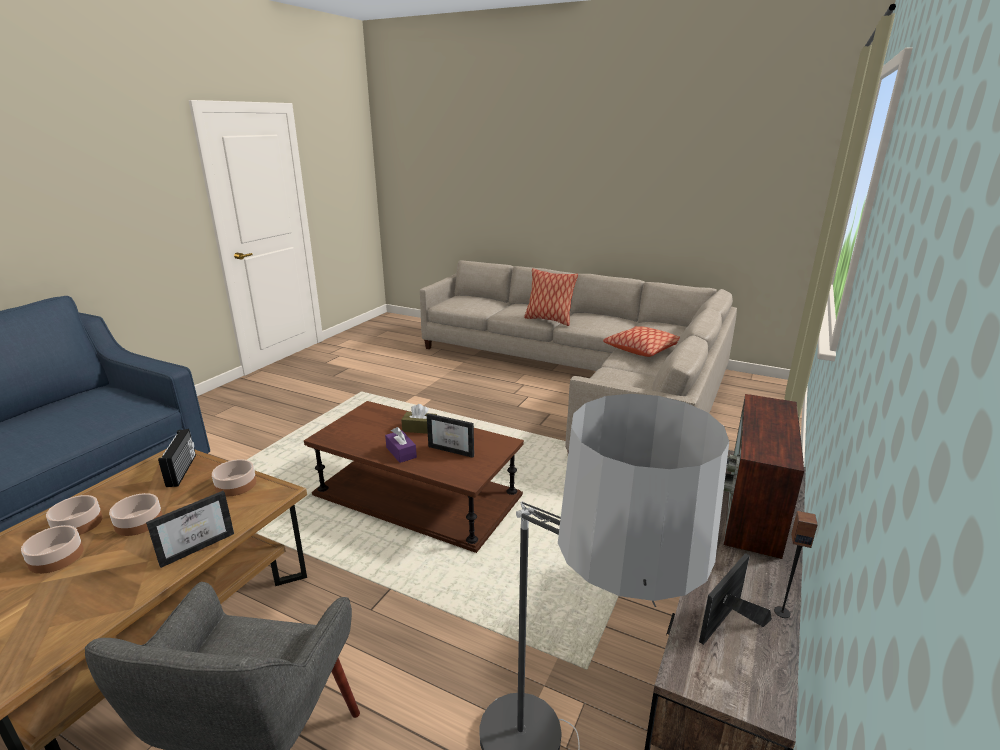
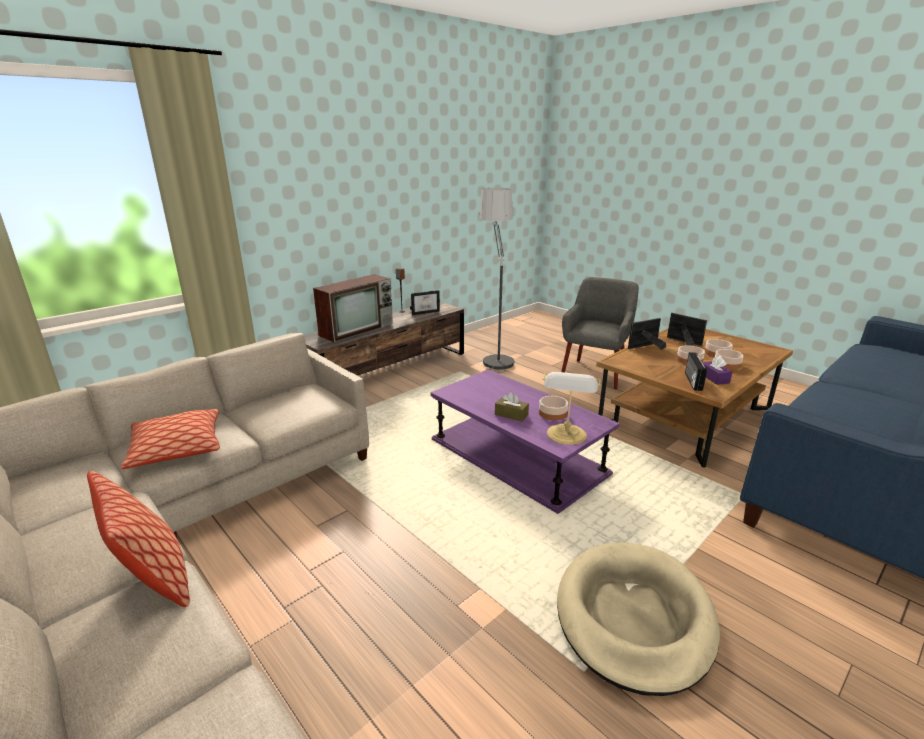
camera: 160 degrees left, 0 degrees up
bowl [212,459,256,496] -> bowl moved to [539,396,568,421]
brown coffee table [304,401,524,553] -> purple coffee table [430,369,620,514]
purple tissue box [385,427,417,463] -> purple tissue box moved to [702,356,732,385]
picture frame [427,413,474,458] -> picture frame moved to [667,313,707,346]
none -> table lamp [542,372,601,445]
none -> beige dog bed [557,542,720,696]

